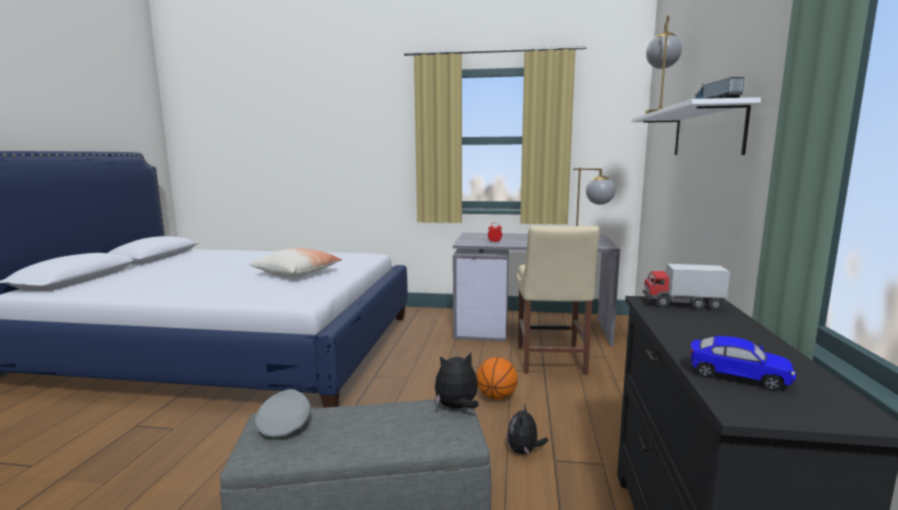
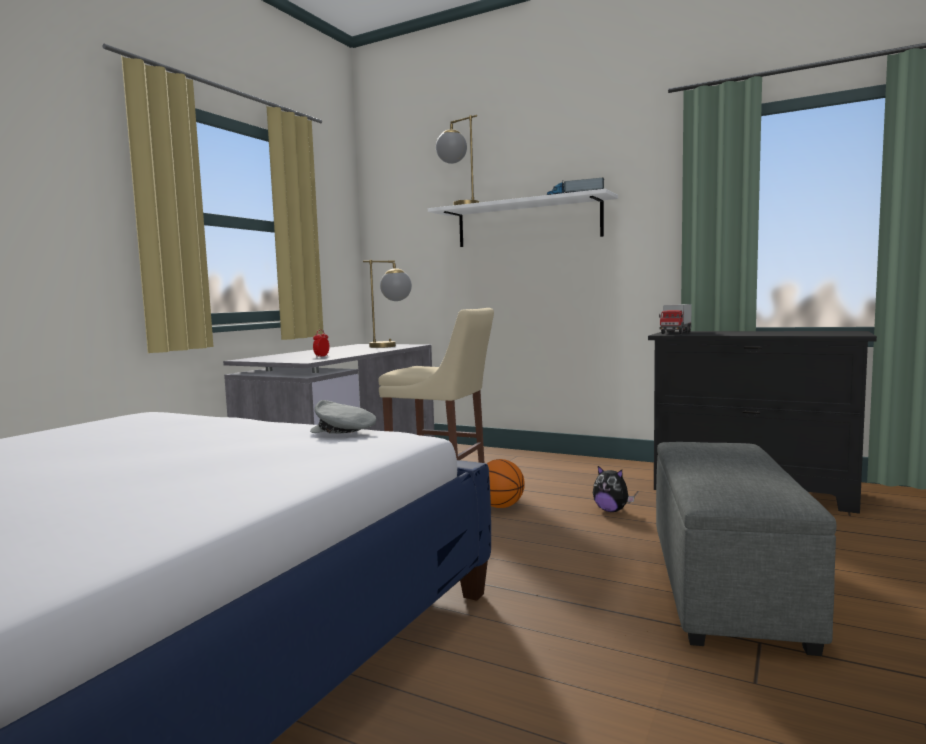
camera: 70 degrees left, 5 degrees down
pillow [250,248,342,278] -> none
grey cap [255,389,310,437] -> grey cap moved to [310,400,376,434]
plush toy [435,352,478,409] -> none
toy car [691,336,796,391] -> none

